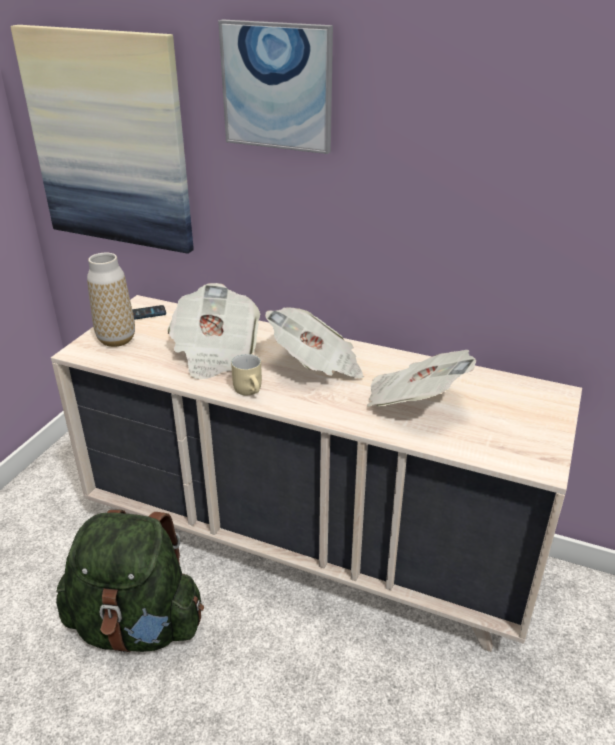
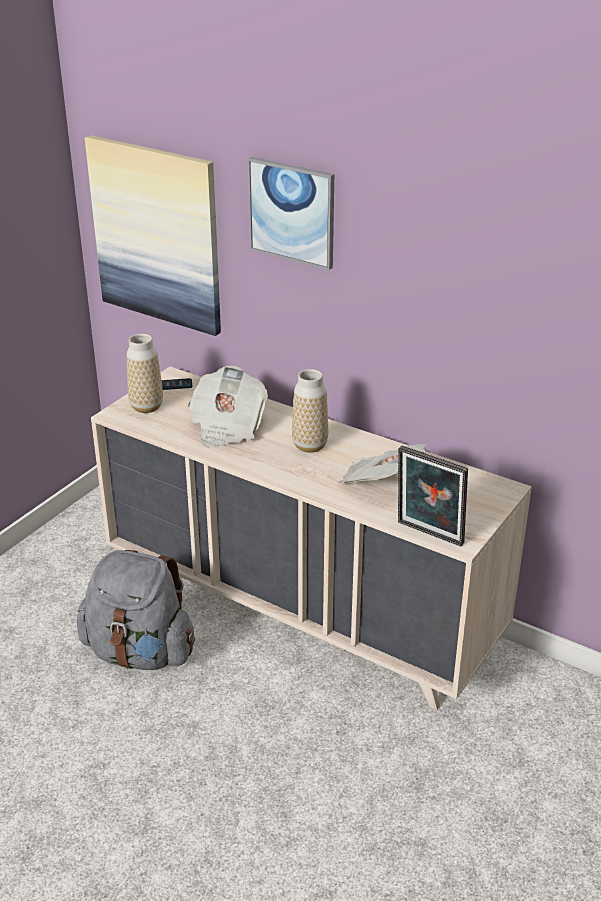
camera: 10 degrees right, 0 degrees up
green backpack [56,510,204,653] -> grey backpack [77,550,195,670]
beige mug [231,354,262,395] -> none
newspaper [265,307,364,379] -> vase [292,369,328,453]
none -> picture frame [398,445,468,546]

